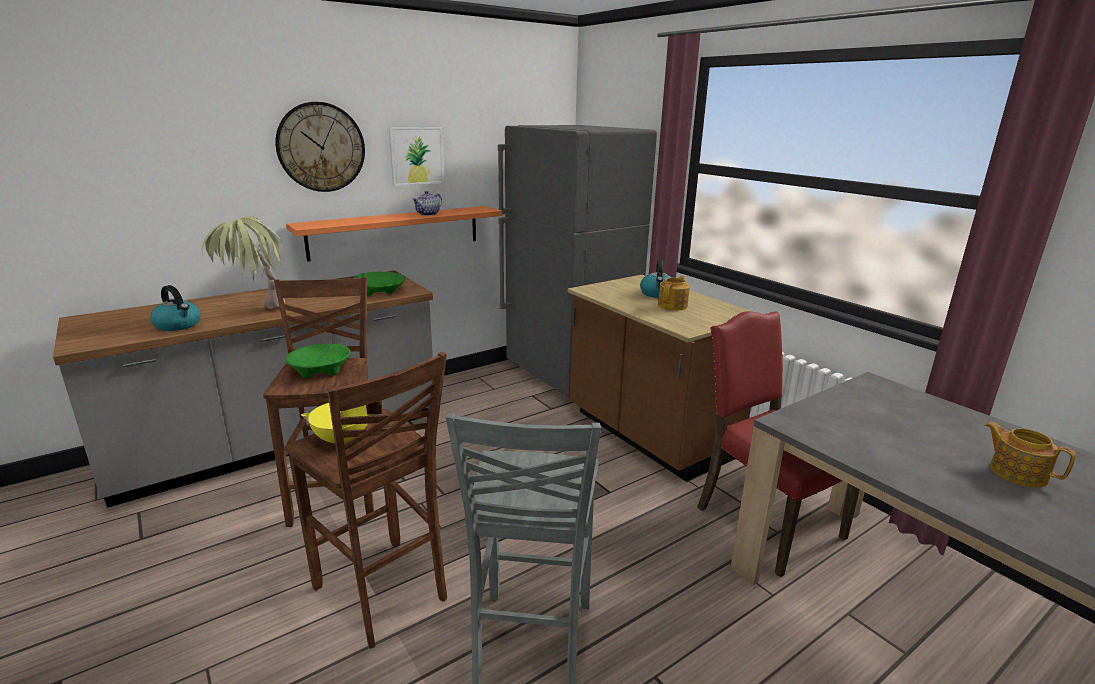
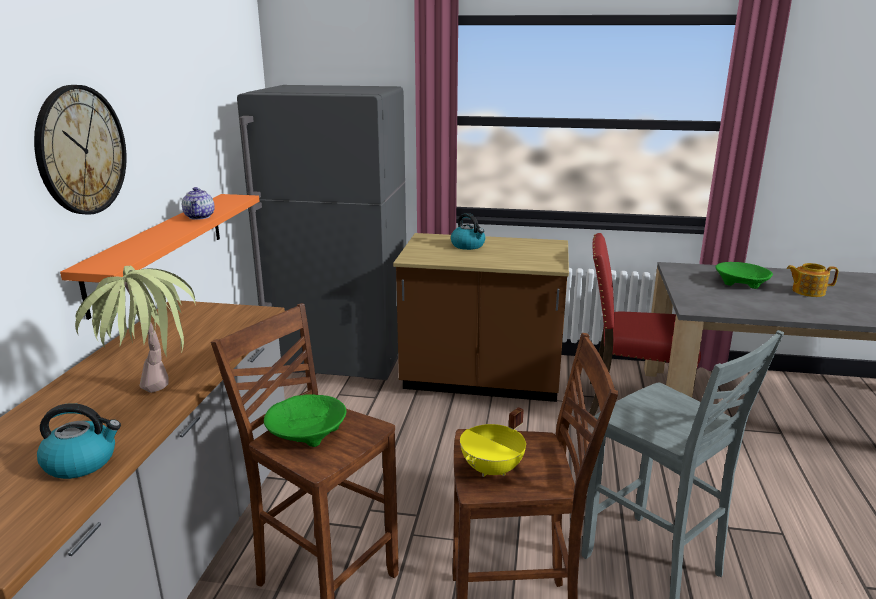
camera: 45 degrees left, 0 degrees up
green bowl [354,272,405,296] -> green bowl moved to [715,262,773,289]
picture [388,127,444,186] -> none
teapot [658,276,690,310] -> none

